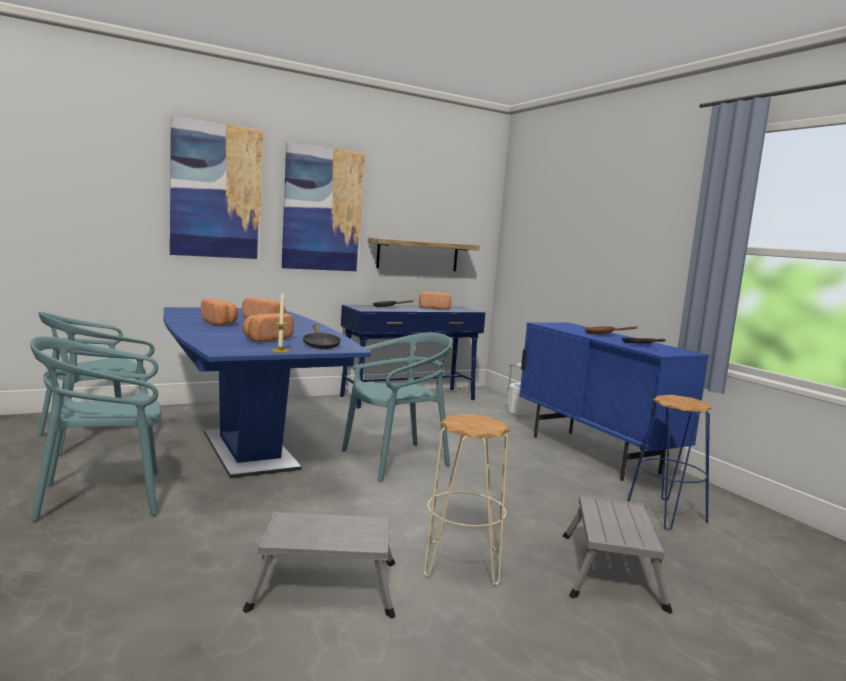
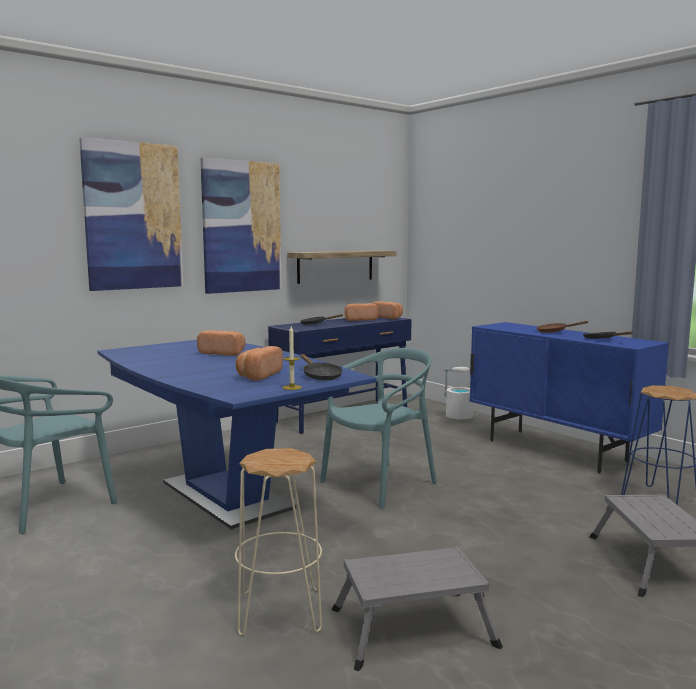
camera: 10 degrees left, 0 degrees up
turquoise chair [30,336,161,522] -> none
bread [201,299,238,326] -> bread moved to [372,301,403,319]
beige stool [424,414,510,586] -> beige stool moved to [235,448,322,636]

